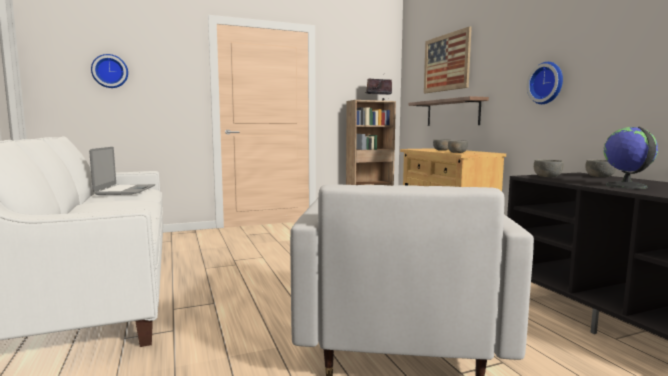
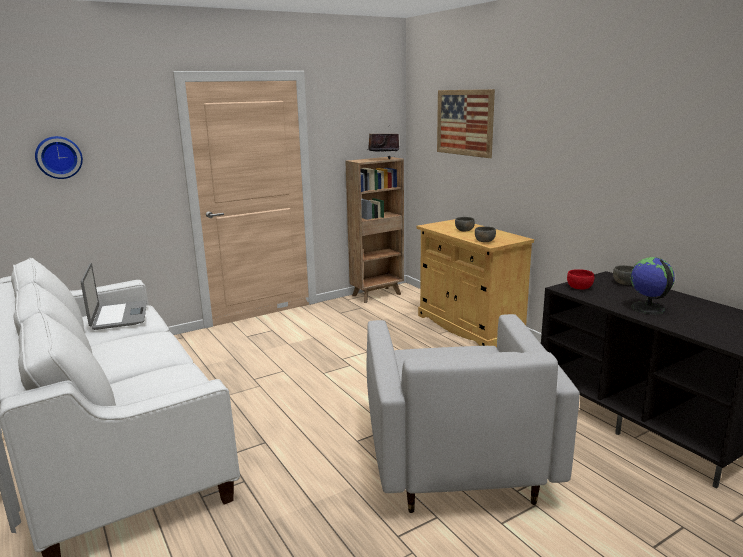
camera: 10 degrees left, 10 degrees up
shelf [408,96,489,126] -> none
wall clock [527,62,563,104] -> none
grey bowl [534,159,564,177] -> red bowl [567,269,594,289]

